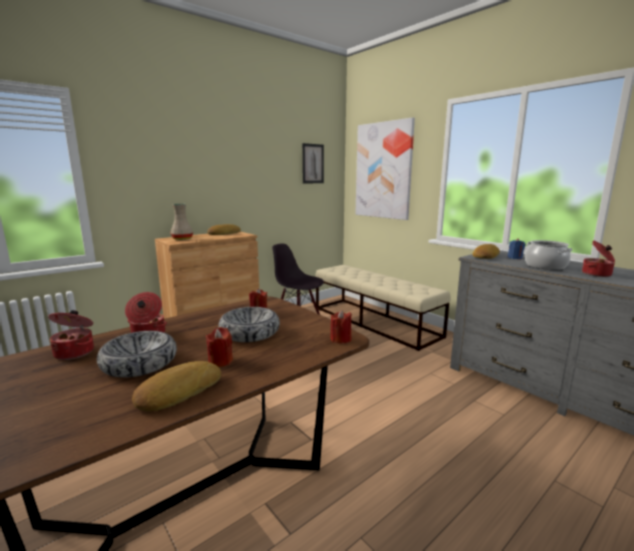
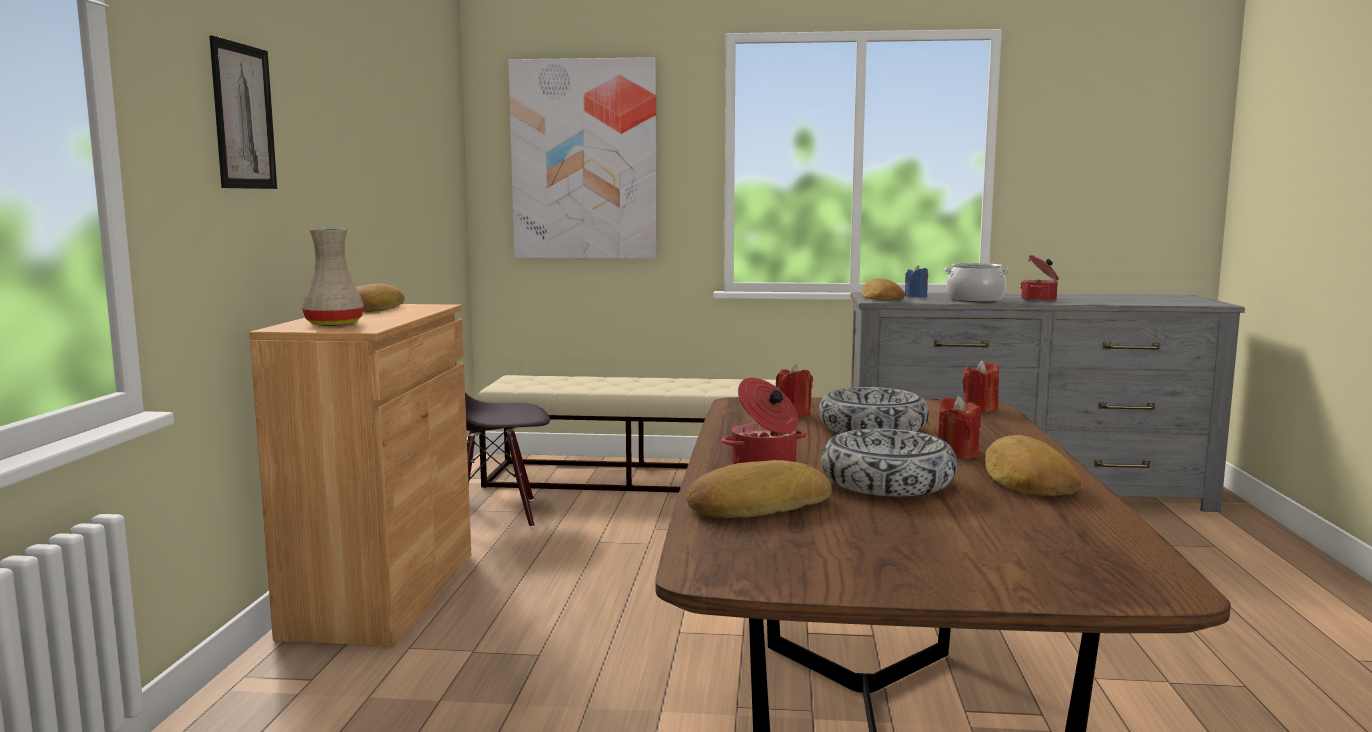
camera: 45 degrees left, 5 degrees down
cooking pot [48,310,94,360] -> bread [686,460,832,518]
picture [302,143,324,184] -> picture moved to [209,35,277,189]

